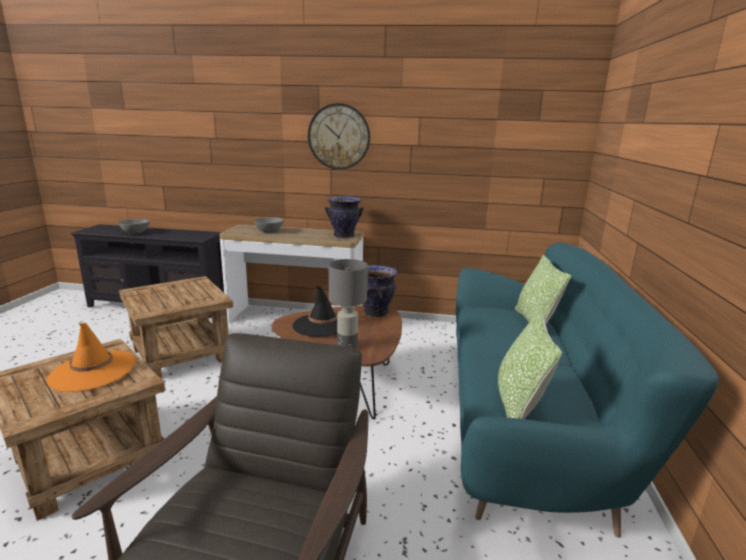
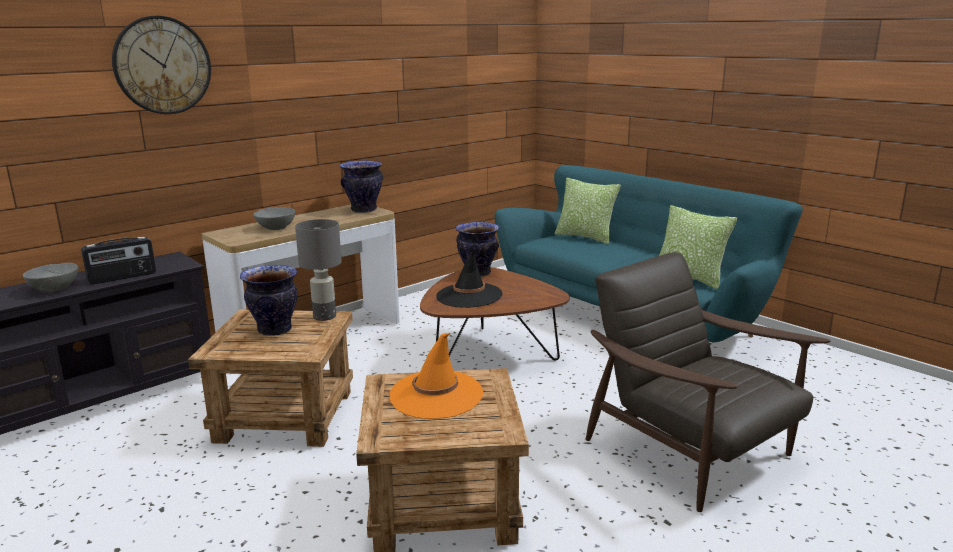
camera: 50 degrees left, 0 degrees up
wall clock [308,103,370,170] -> wall clock moved to [112,16,211,114]
grey table lamp [329,259,368,349] -> grey table lamp moved to [295,219,342,321]
none -> radio [81,237,156,285]
none -> vase [240,265,298,336]

